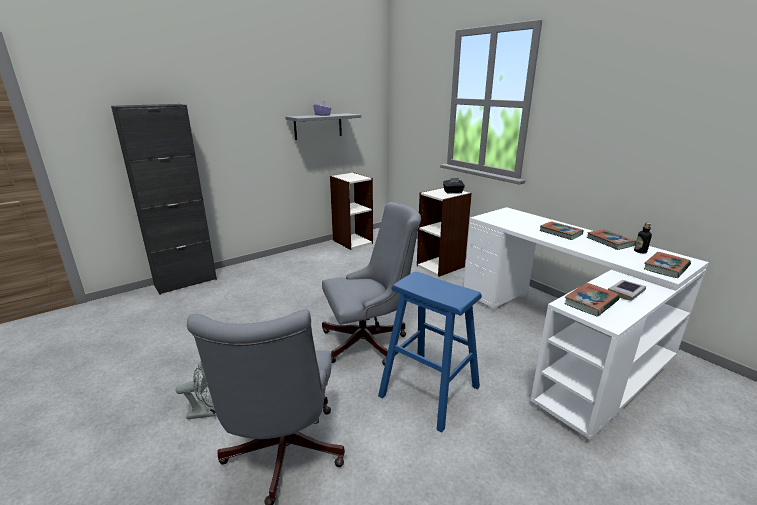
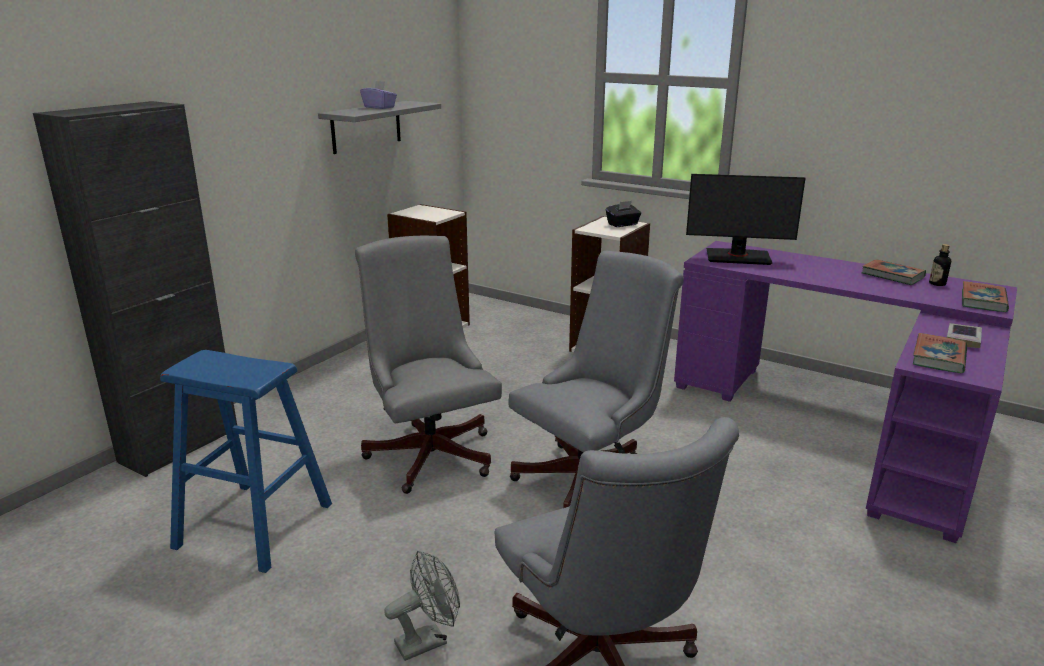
camera: 20 degrees left, 0 degrees up
blue stool [378,272,482,433] -> blue stool moved to [160,350,332,573]
white desk [464,207,709,443] -> purple desk [674,241,1017,543]
book [539,221,583,240] -> none
none -> grey office chair [355,236,502,494]
none -> monitor [686,174,805,265]

